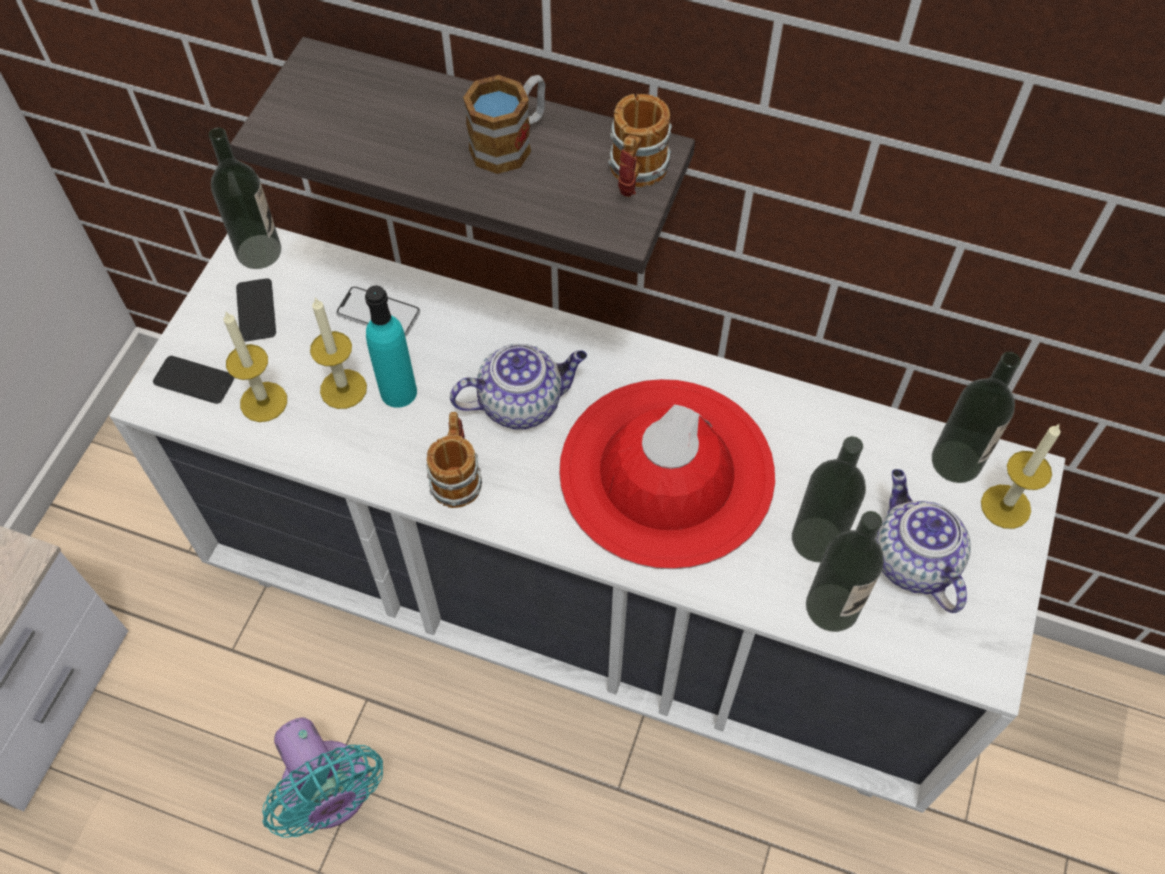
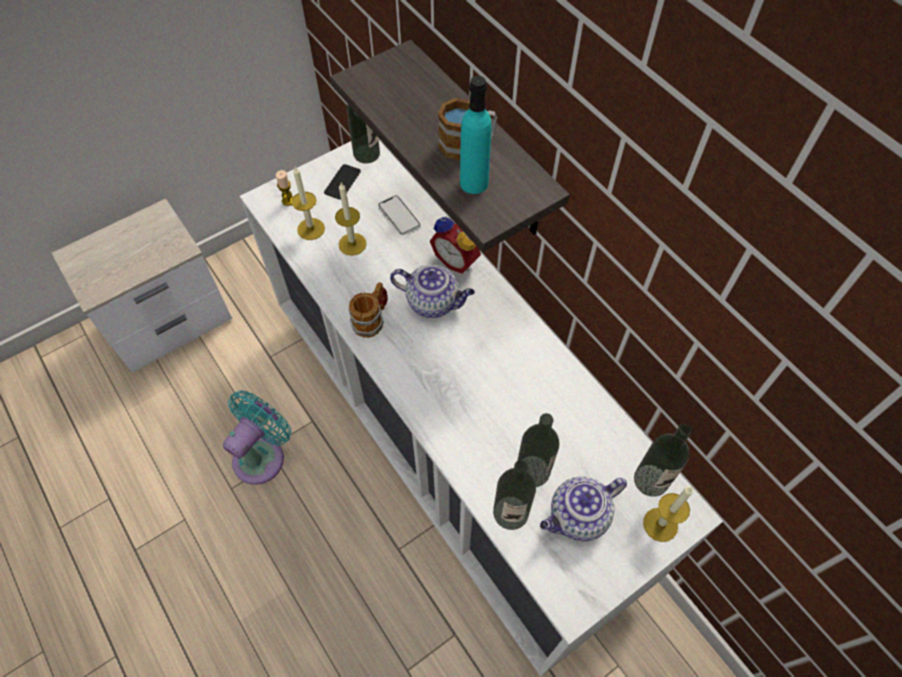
camera: 35 degrees right, 0 degrees up
phone [153,356,235,404] -> candle [276,170,293,206]
turquoise fan [262,717,383,838] -> turquoise fan turned 150 degrees counterclockwise [223,391,291,485]
turquoise bottle [365,286,417,408] -> turquoise bottle moved to [460,76,492,194]
red hat [559,379,775,569] -> none
mug [608,94,672,197] -> none
teapot [875,469,971,613] -> teapot turned 135 degrees counterclockwise [540,477,627,541]
none -> alarm clock [430,216,481,274]

